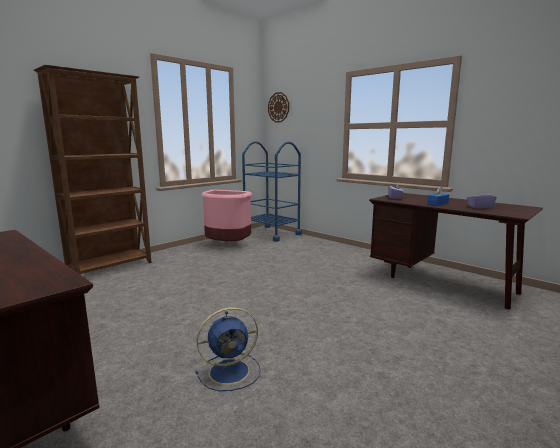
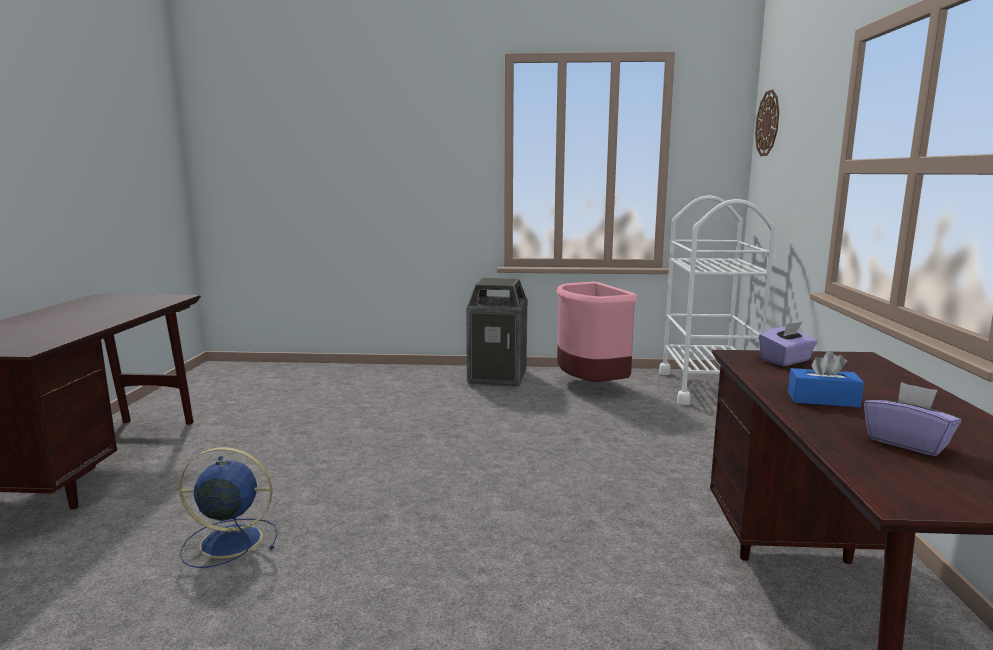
camera: 50 degrees right, 0 degrees up
brown bookcase [34,65,152,275] -> none
blue fan [195,307,261,391] -> blue fan turned 150 degrees clockwise [179,447,277,568]
blue cart [242,141,302,242] -> white cart [659,195,776,405]
none -> trash can [466,278,527,387]

